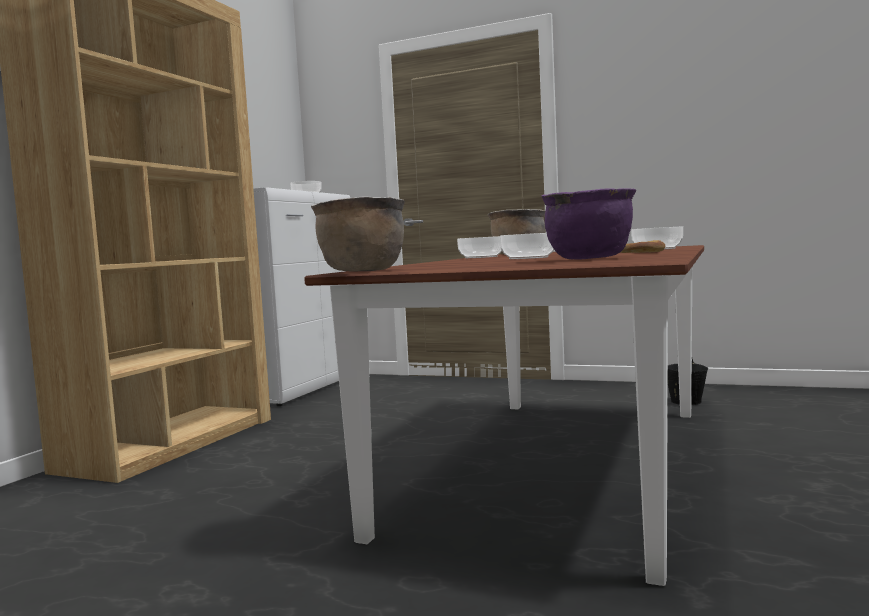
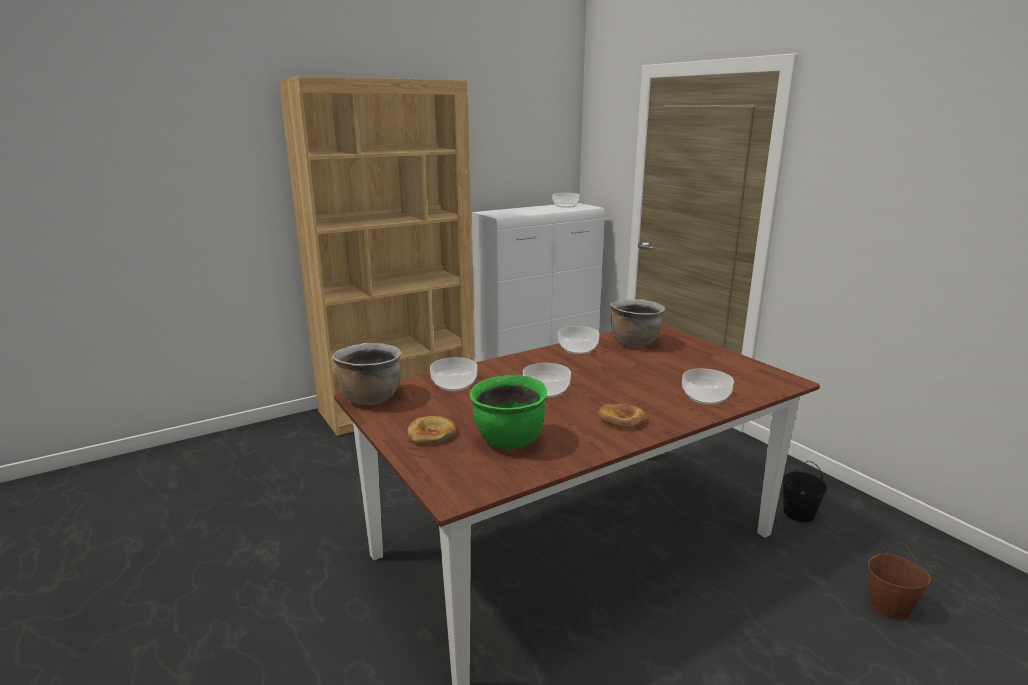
camera: 35 degrees right, 15 degrees up
purple cooking pot [542,188,636,260] -> green cooking pot [469,375,547,449]
none -> bread [407,416,456,445]
none -> bowl [430,357,477,391]
none -> brown bucket [868,543,931,620]

